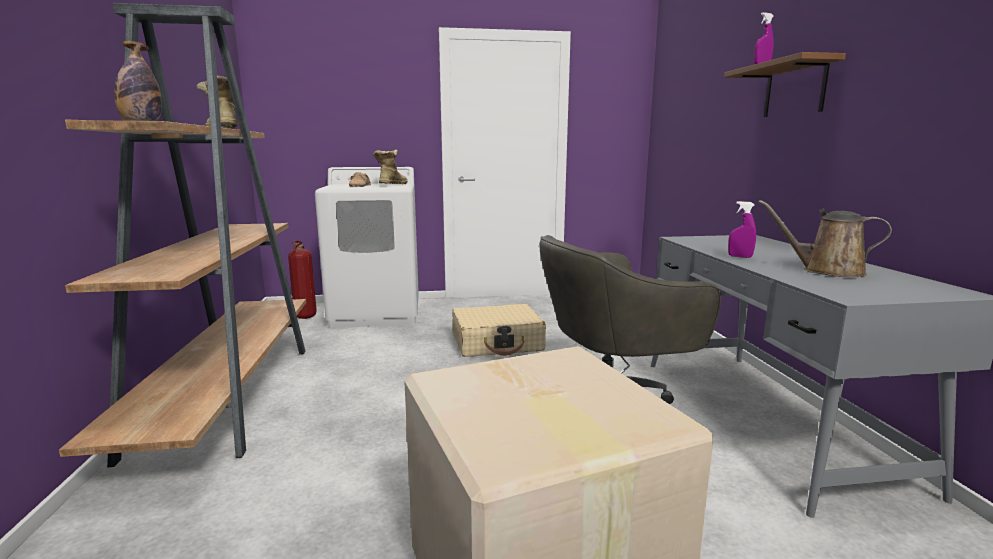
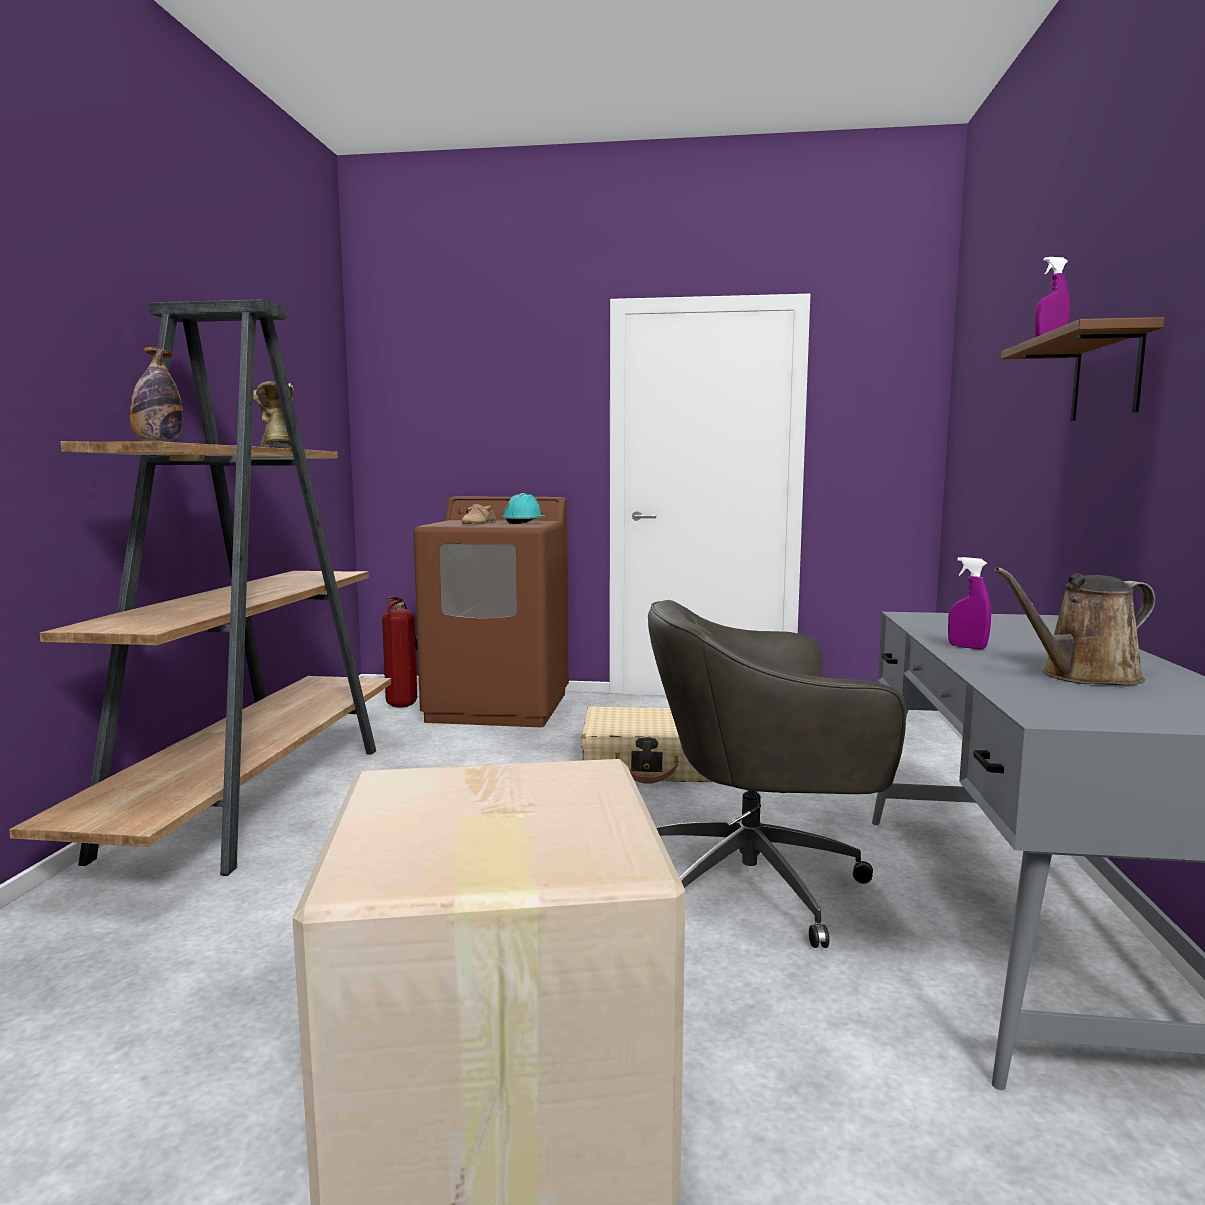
camera: 15 degrees right, 5 degrees down
white washing machine [315,167,419,328] -> brown washing machine [413,497,569,727]
boot [373,150,408,184] -> turquoise hard hat [502,493,545,524]
brown watering can [758,200,892,277] -> brown watering can turned 60 degrees counterclockwise [994,567,1155,685]

